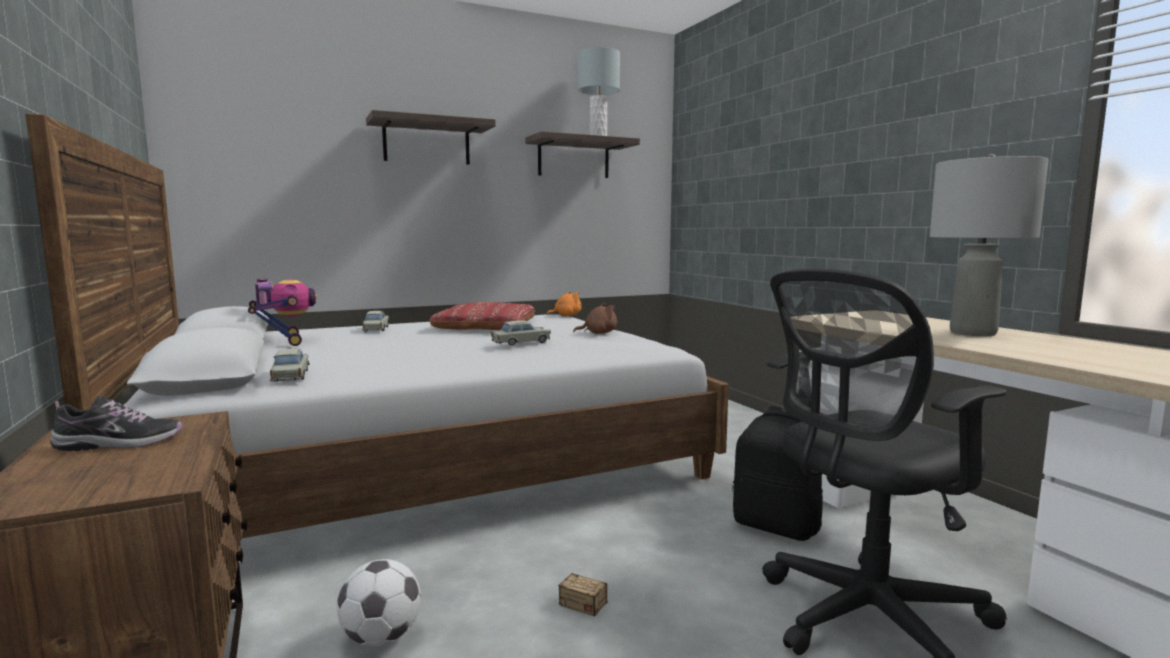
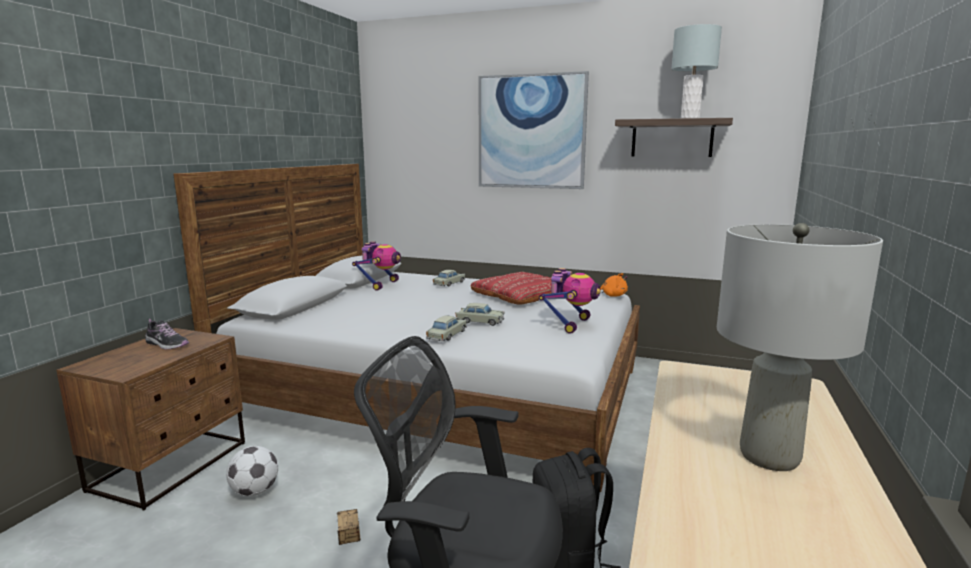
camera: 45 degrees right, 5 degrees up
beige toy car [270,349,309,382] -> beige toy car moved to [426,316,467,341]
shelf [366,110,496,165] -> picture [479,71,589,189]
brown plush toy [573,303,617,334] -> toy robot [539,268,600,334]

